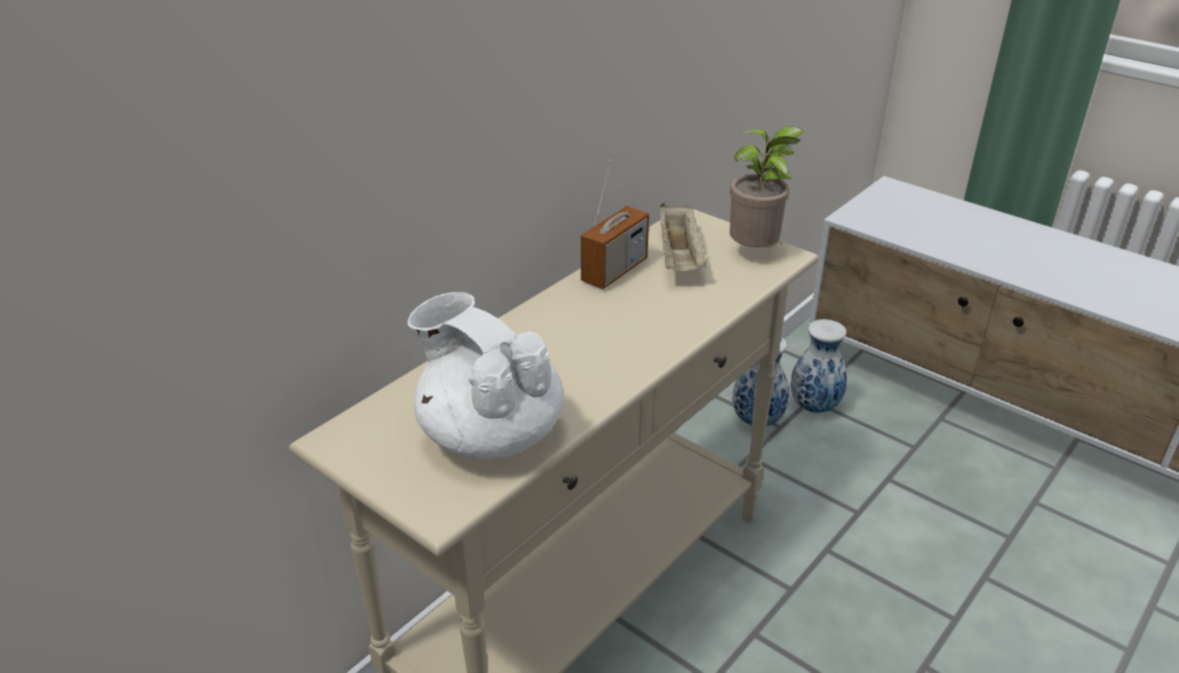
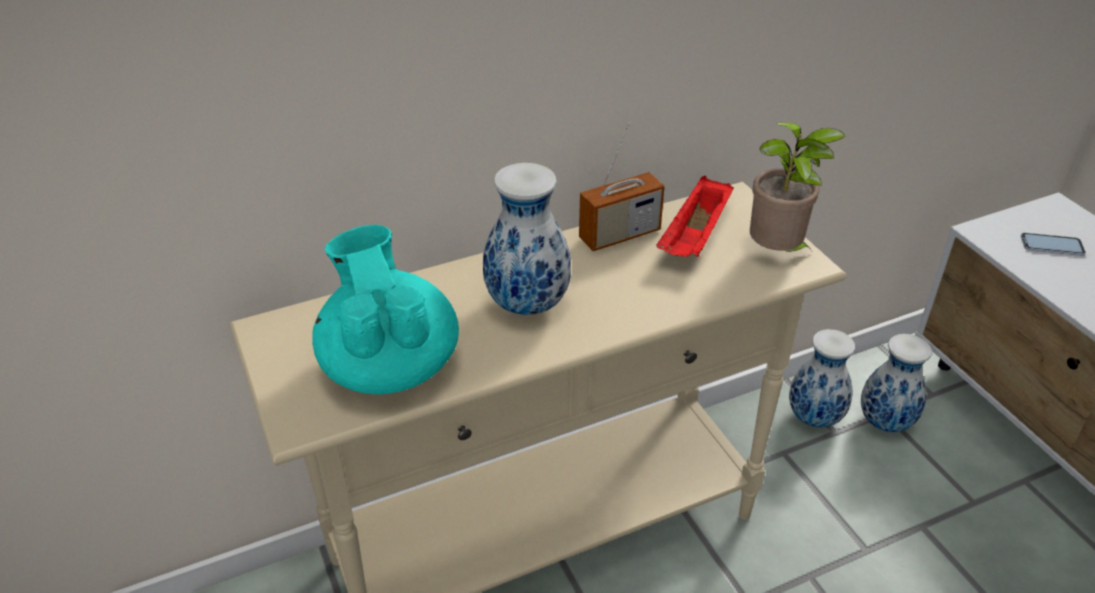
camera: 25 degrees right, 5 degrees up
white teapot [408,292,564,460] -> turquoise teapot [312,225,459,394]
beige tray [660,203,707,271] -> red tray [656,176,734,257]
none -> vase [483,163,571,315]
none -> phone [1021,233,1086,256]

